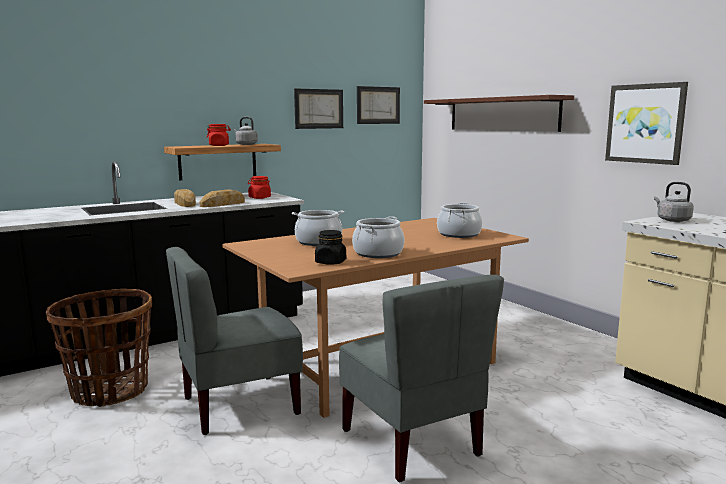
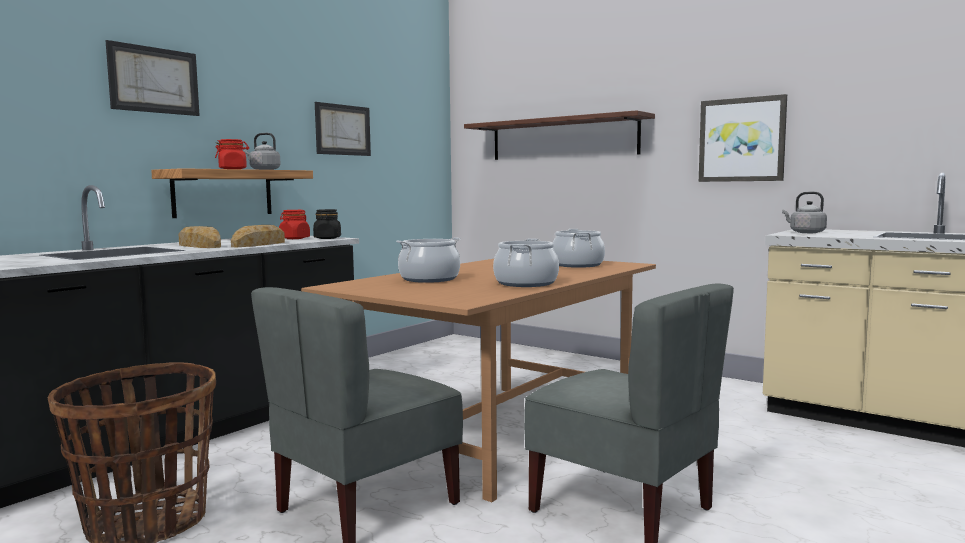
camera: 20 degrees left, 5 degrees down
black jar [315,230,346,265] -> black jar moved to [313,209,341,239]
picture [357,86,400,124] -> picture moved to [105,40,200,116]

